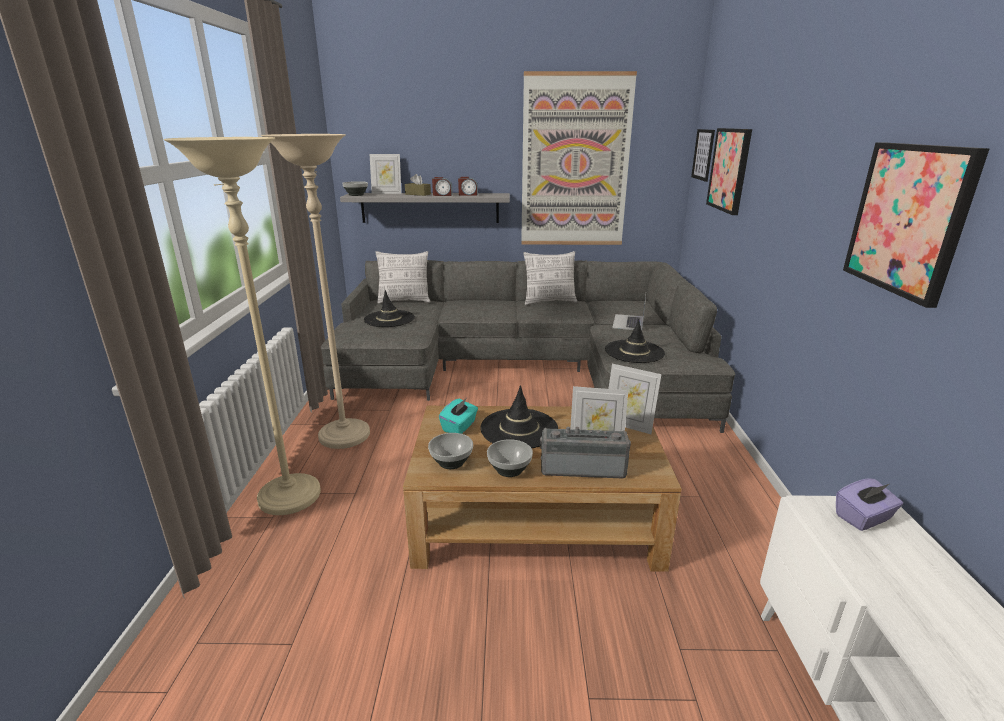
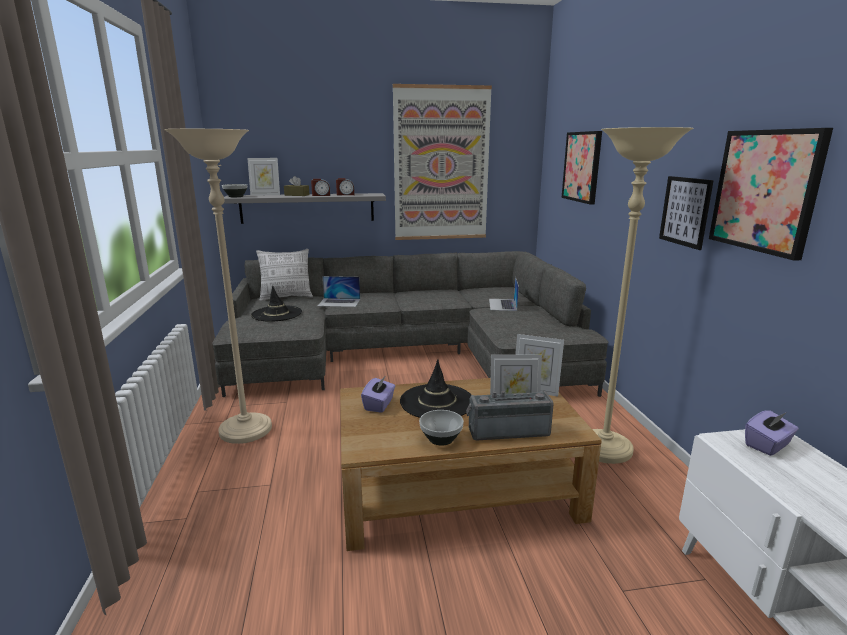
camera: 10 degrees left, 5 degrees down
beige floor lamp [164,137,321,515] -> beige floor lamp moved to [592,127,693,464]
bowl [428,433,473,469] -> none
turquoise tissue box [439,398,478,434] -> purple tissue box [361,377,395,413]
pillow [523,251,577,305] -> none
black hat [605,319,665,363] -> none
picture [691,129,715,182] -> picture moved to [659,176,714,250]
none -> laptop [318,276,360,307]

